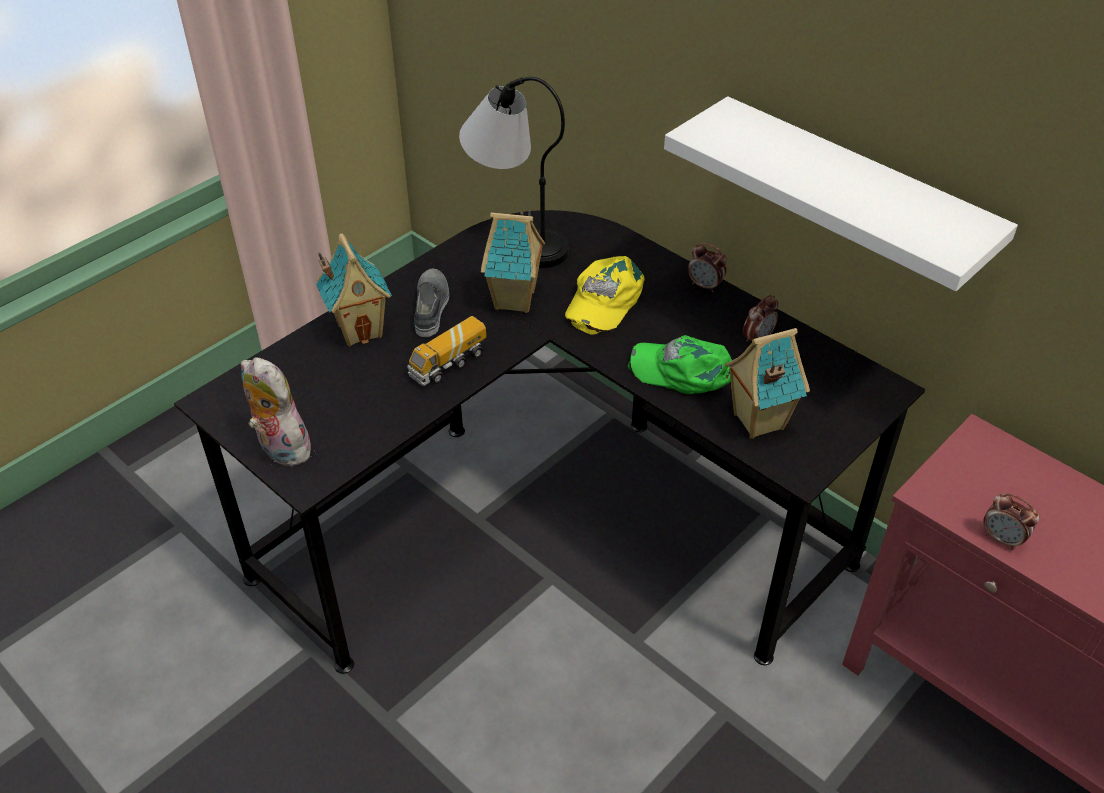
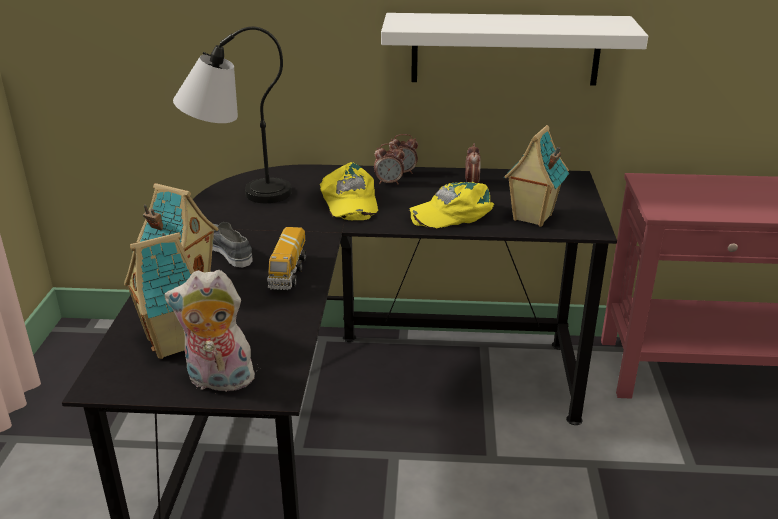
camera: 40 degrees left, 15 degrees down
toy house [481,210,545,313] -> toy house moved to [124,232,195,359]
green cap [628,335,732,394] -> yellow cap [409,182,494,229]
alarm clock [983,493,1039,550] -> alarm clock moved to [374,143,405,184]

